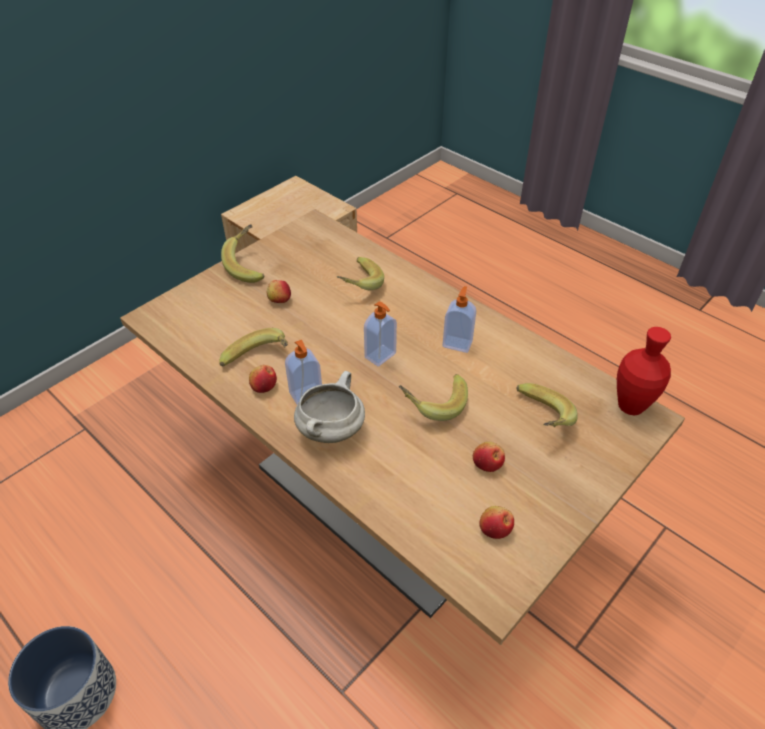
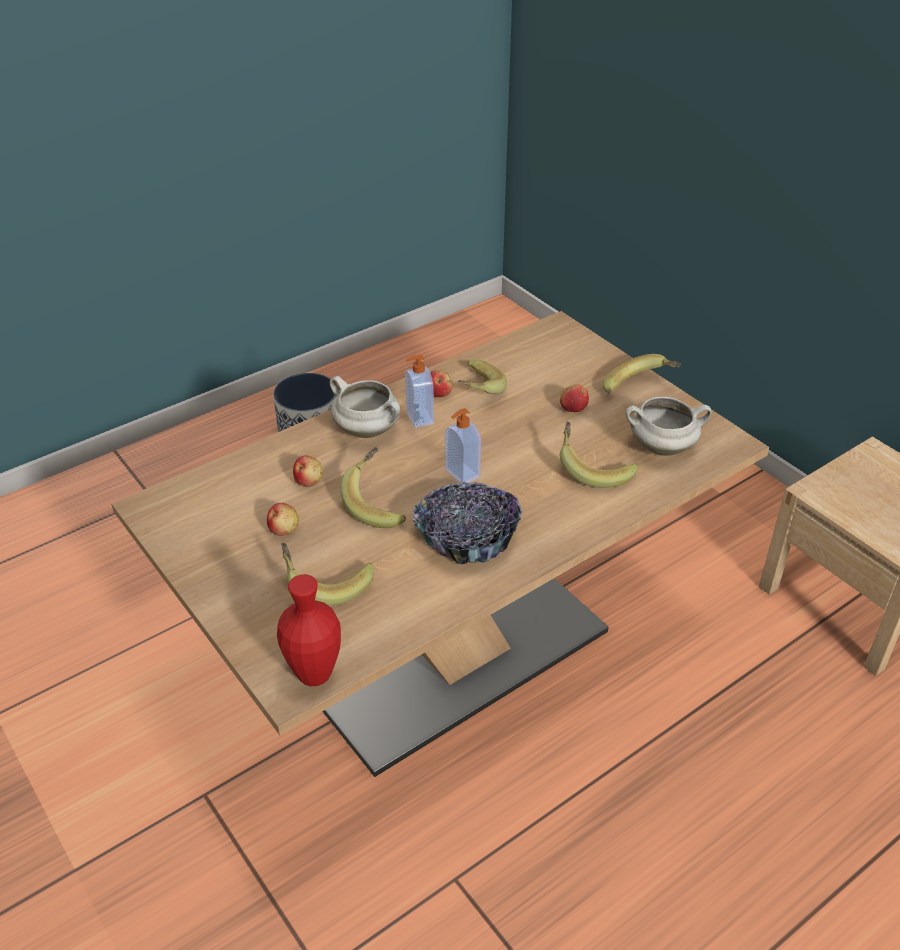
camera: 100 degrees right, 5 degrees down
soap dispenser [442,286,476,353] -> bowl [412,482,522,564]
apple [479,506,514,539] -> apple moved to [293,455,323,487]
none -> white cooking pot [625,397,712,456]

